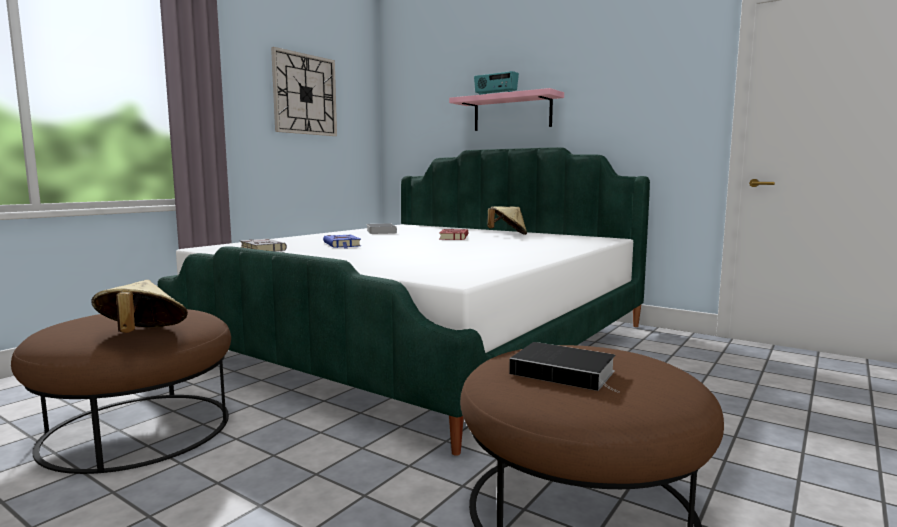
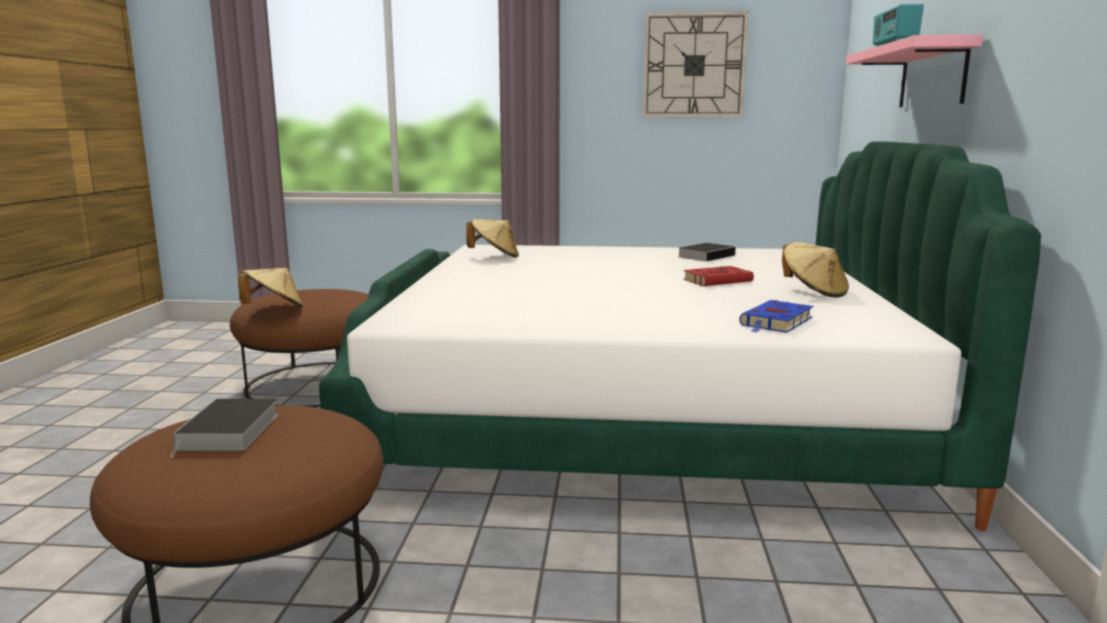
camera: 60 degrees right, 5 degrees up
grey book [240,239,287,252] -> beige hat [466,219,519,257]
blue book [323,235,361,249] -> blue book moved to [739,300,813,333]

